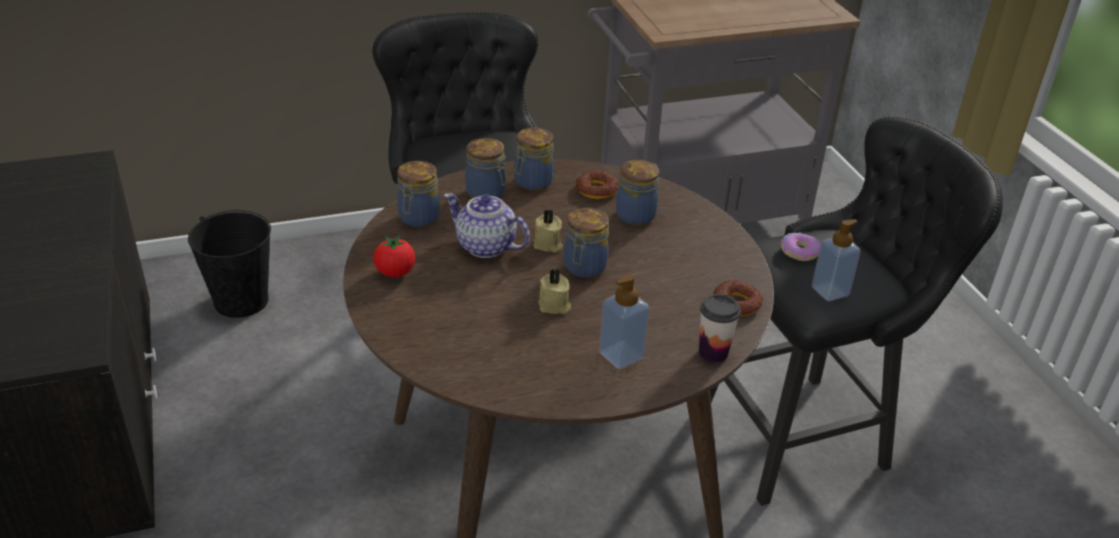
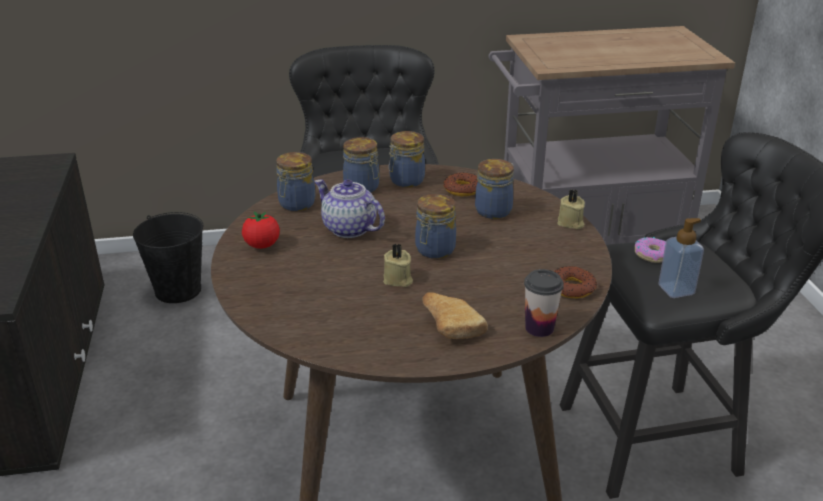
camera: 10 degrees right, 5 degrees down
beige candle [533,210,563,253] -> beige candle moved to [557,190,585,229]
soap dispenser [599,274,650,369] -> bread [422,293,488,339]

